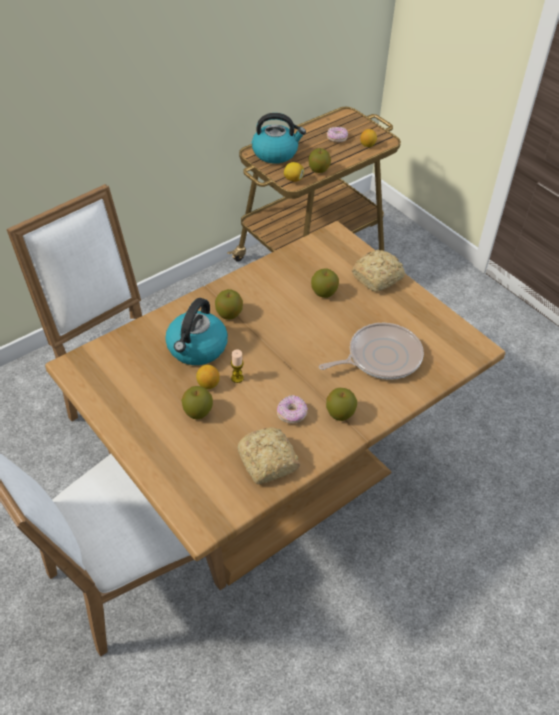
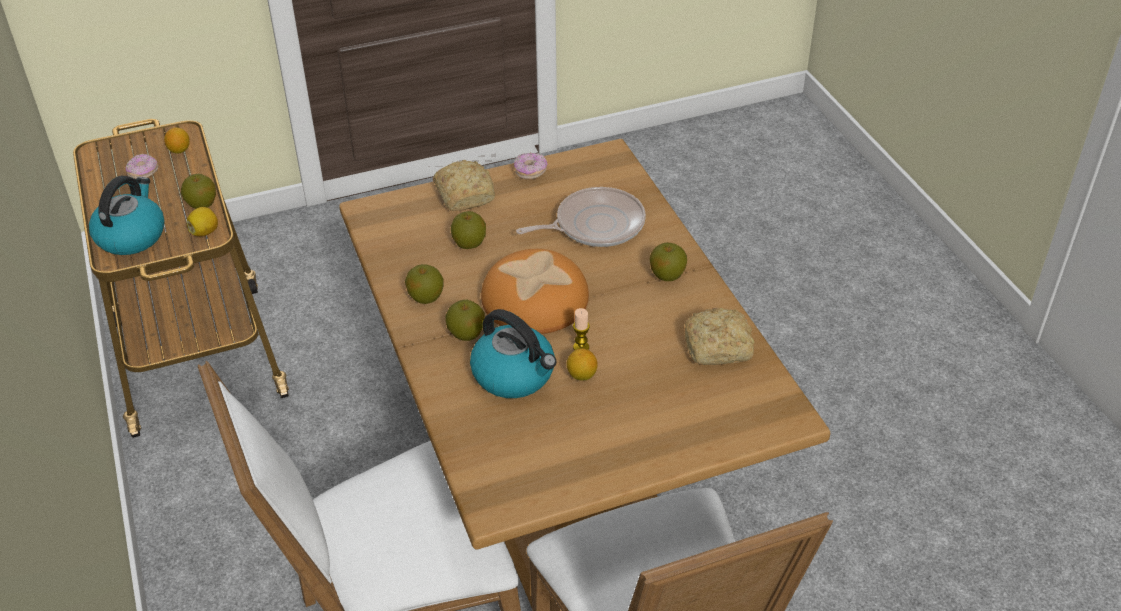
camera: 70 degrees left, 5 degrees down
apple [181,386,213,420] -> apple moved to [405,264,444,304]
donut [277,395,308,424] -> donut moved to [514,153,547,180]
frying pan [319,323,424,380] -> frying pan turned 75 degrees clockwise [516,187,646,247]
none -> bread [481,249,589,334]

